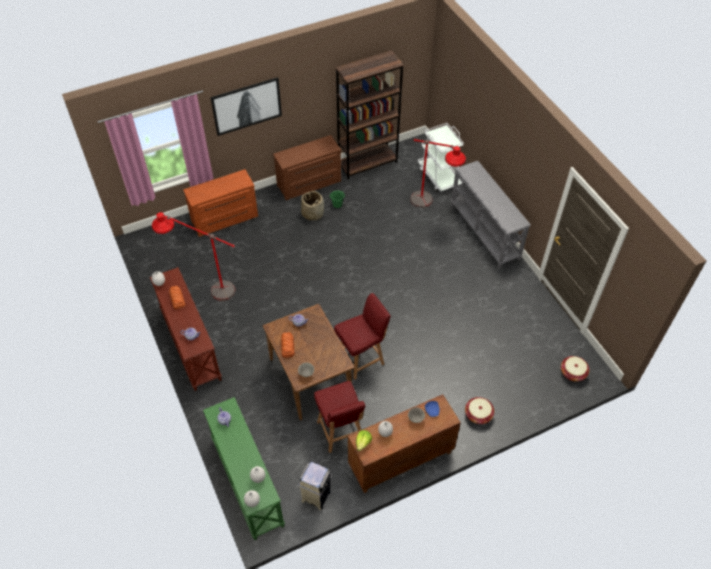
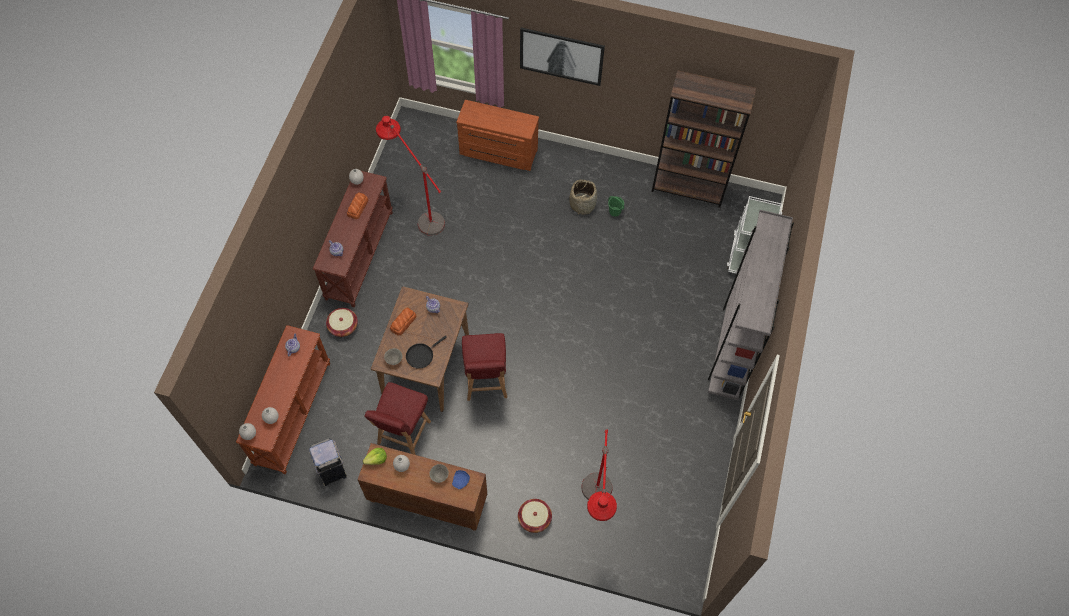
camera: 40 degrees right, 10 degrees up
green console table [203,397,285,540] -> brown console table [236,325,330,475]
brown dresser [273,135,341,200] -> none
red chair [334,293,391,380] -> red chair turned 75 degrees clockwise [462,333,507,401]
red floor lamp [410,139,466,208] -> red floor lamp moved to [581,429,617,521]
grey console table [451,161,531,269] -> grey bookcase [708,210,794,400]
basket [561,356,590,382] -> basket moved to [326,308,358,337]
none -> black frying pan [406,336,447,369]

